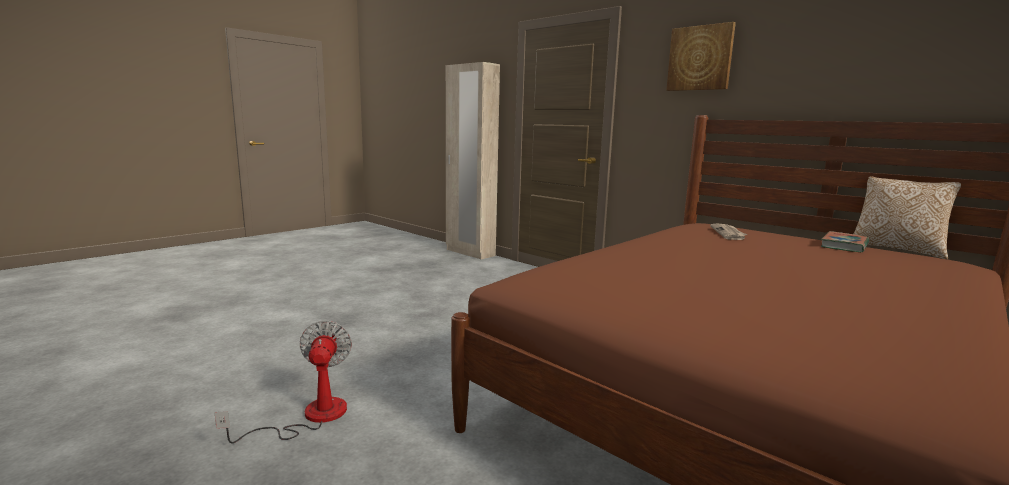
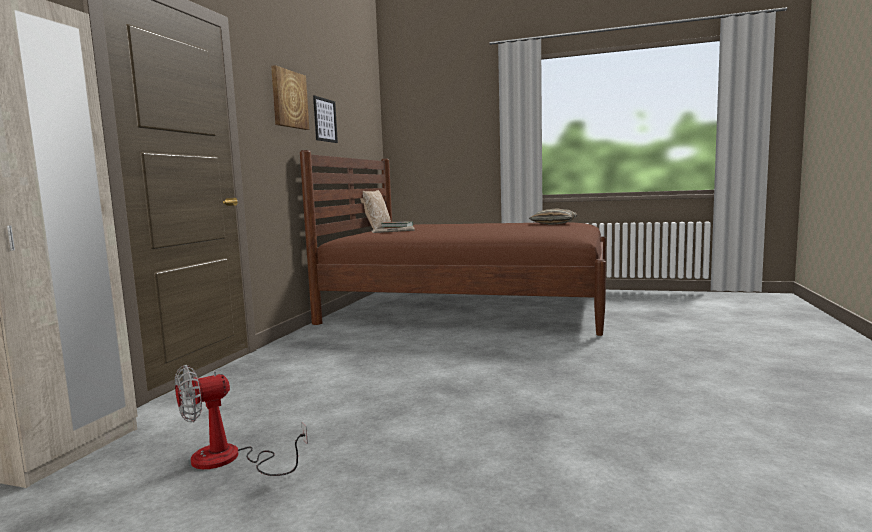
camera: 115 degrees left, 5 degrees down
fan [214,320,352,443] -> fan moved to [175,365,308,476]
none -> picture [313,95,338,143]
none -> pillow [529,208,578,225]

